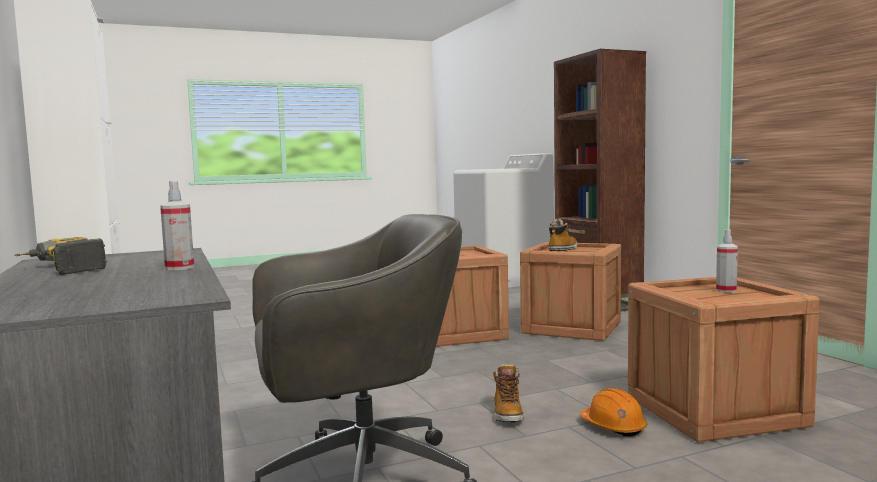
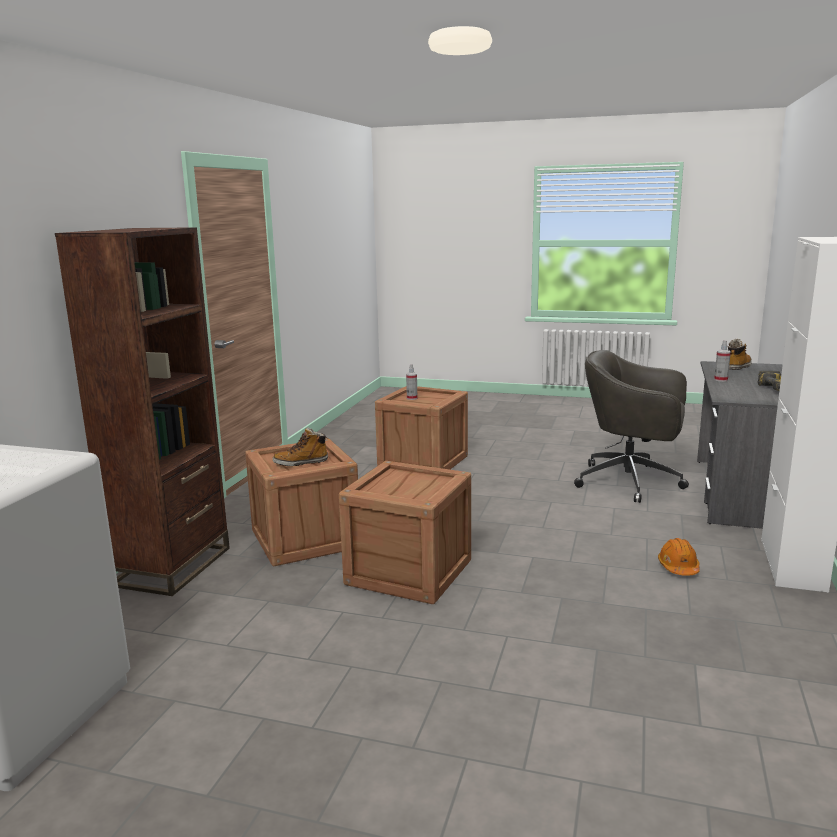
camera: 140 degrees left, 10 degrees up
boot [493,364,524,423] -> boot moved to [728,339,752,370]
orange hard hat [580,388,647,437] -> orange hard hat moved to [658,538,700,576]

